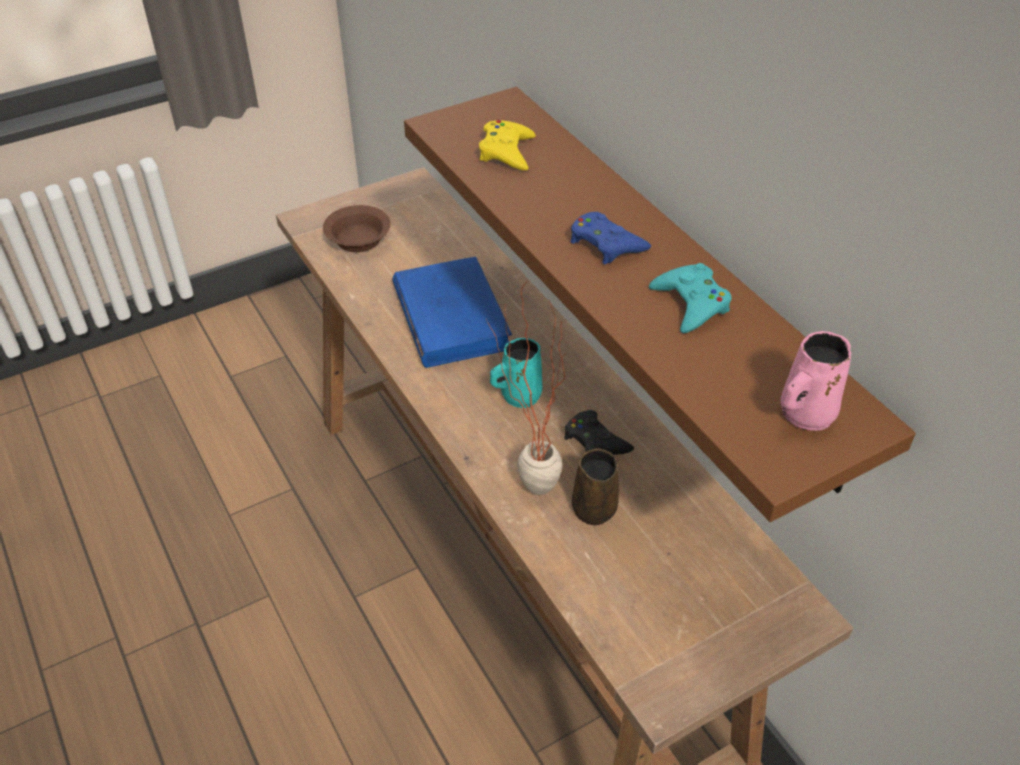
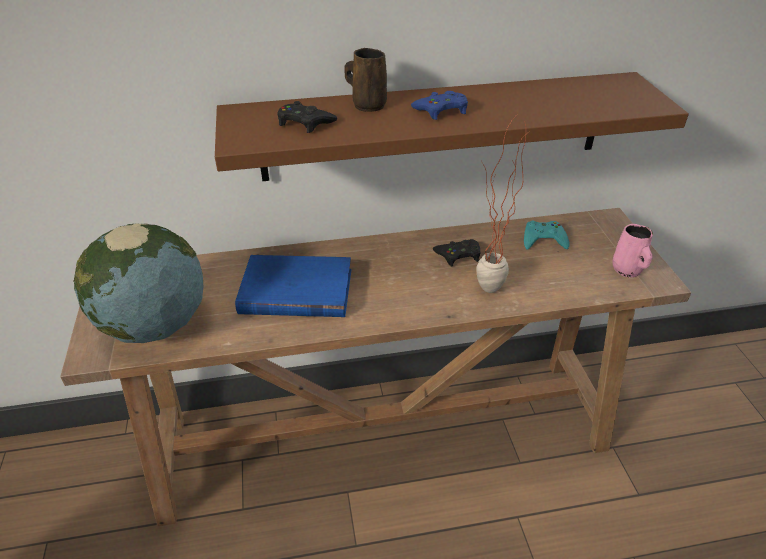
camera: 70 degrees left, 5 degrees down
brown bowl [323,205,391,252] -> globe [73,223,204,343]
yellow game controller [479,120,536,171] -> black game controller [277,101,337,133]
turquoise mug [490,338,542,408] -> none
brown mug [572,448,619,525] -> brown mug moved to [344,48,387,112]
turquoise game controller [649,263,731,333] -> turquoise game controller moved to [524,221,569,250]
pink mug [781,331,851,431] -> pink mug moved to [612,224,653,278]

